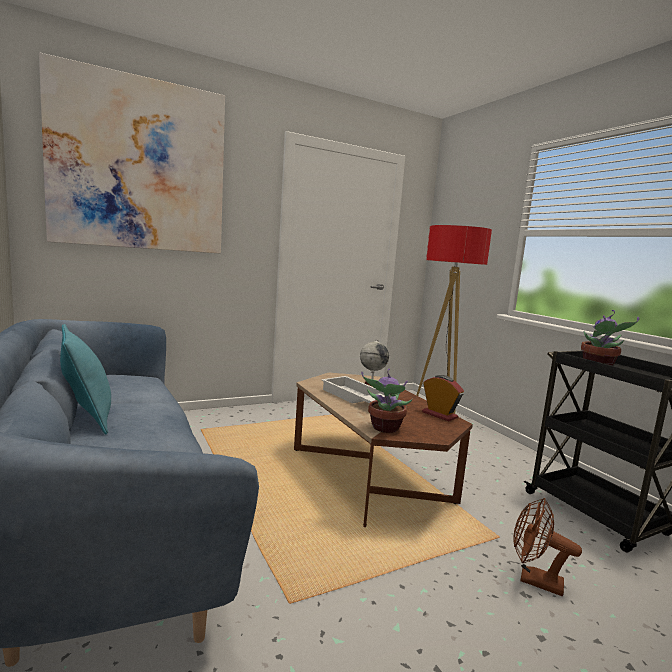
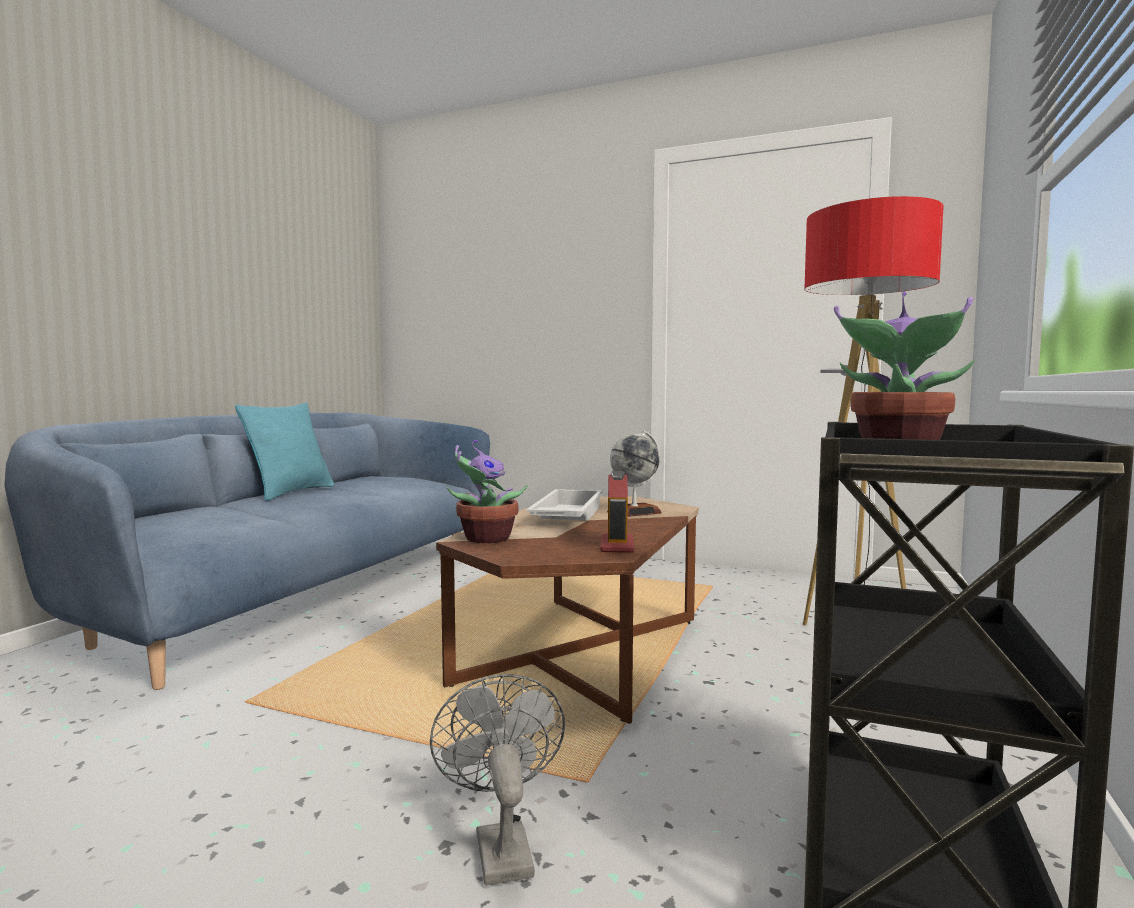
camera: 50 degrees right, 5 degrees down
picture [39,52,225,253] -> none
brown fan [513,498,582,596] -> grey fan [430,674,565,886]

